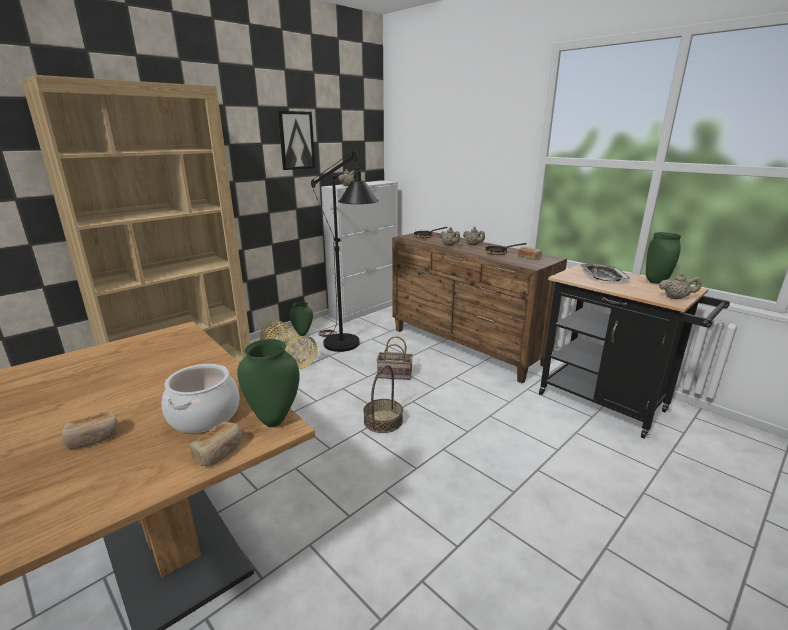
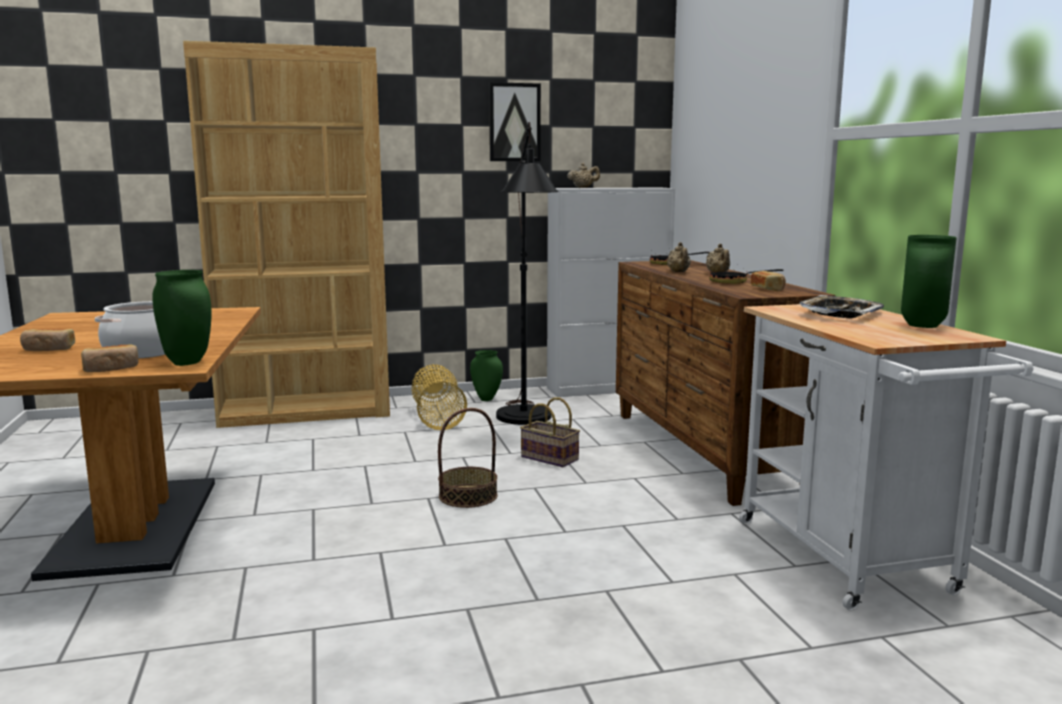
camera: 30 degrees right, 10 degrees down
black cart [539,263,730,439] -> white cart [739,304,1034,611]
beige teapot [659,273,702,299] -> none

